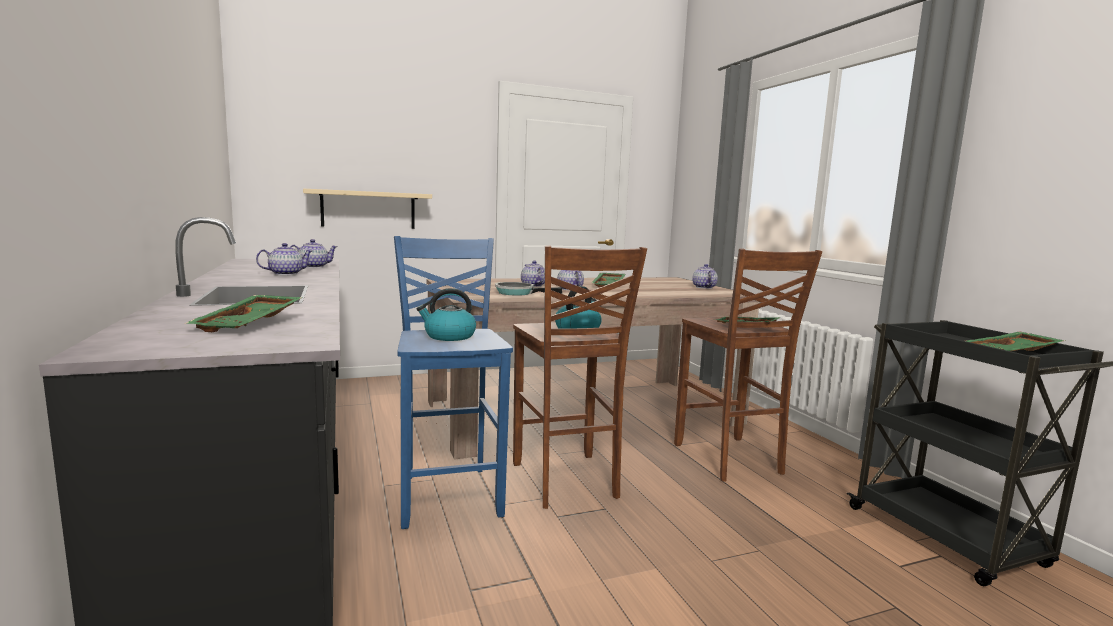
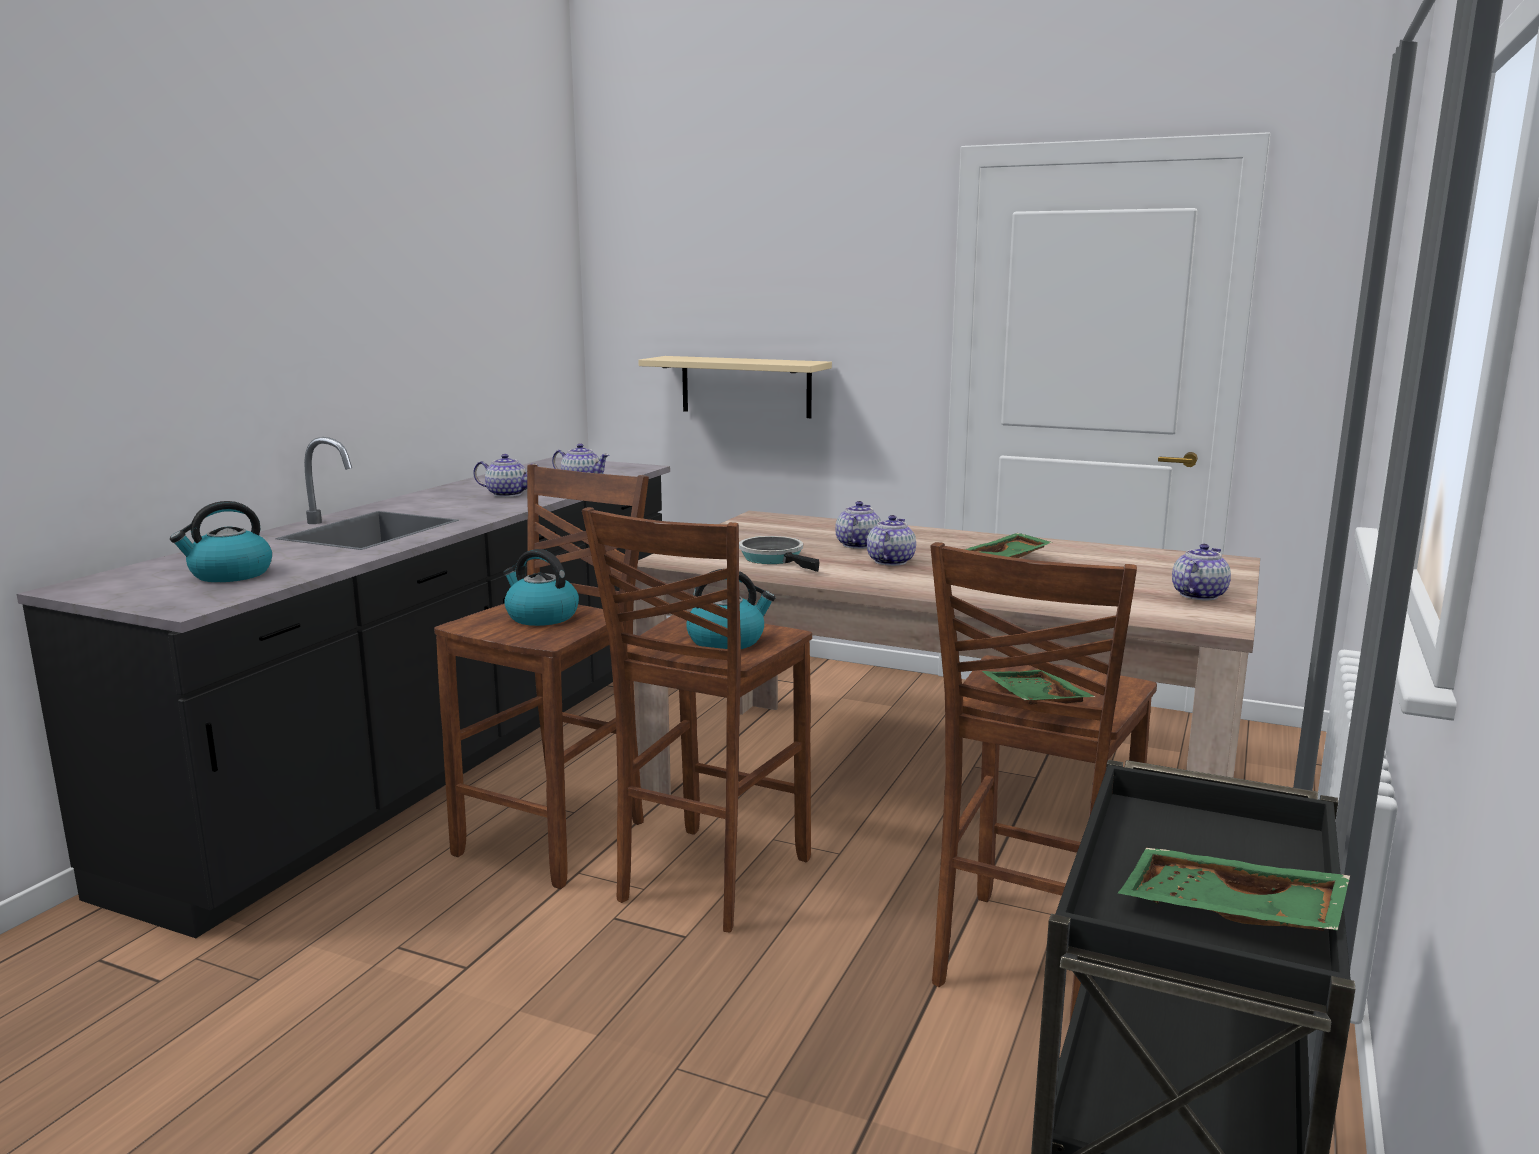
camera: 45 degrees right, 5 degrees up
green tray [184,295,303,332] -> kettle [170,501,272,582]
blue stool [394,236,513,529] -> brown stool [434,465,649,889]

